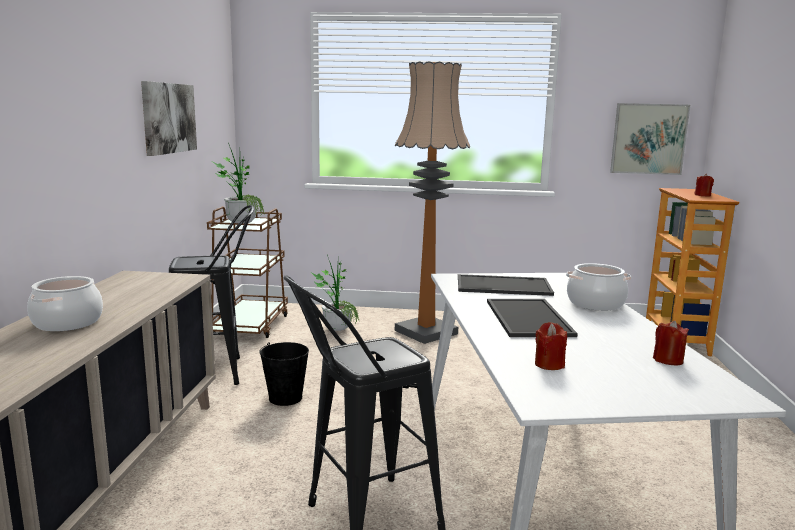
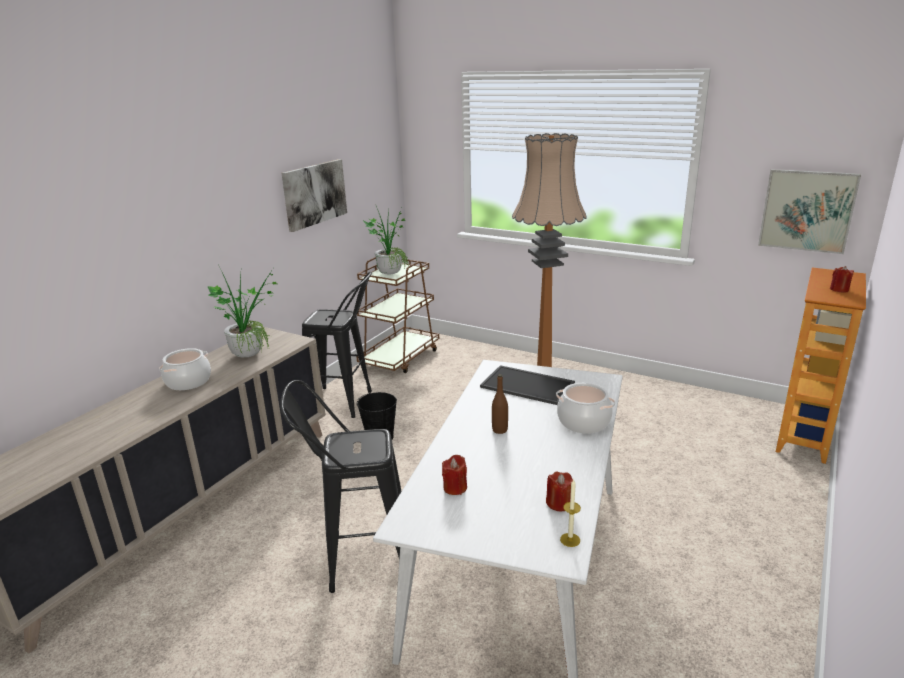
camera: 25 degrees right, 10 degrees up
potted plant [312,255,360,331] -> potted plant moved to [207,268,277,358]
tray [487,299,578,337] -> brown bottle [492,374,508,434]
none -> candle [560,479,581,547]

